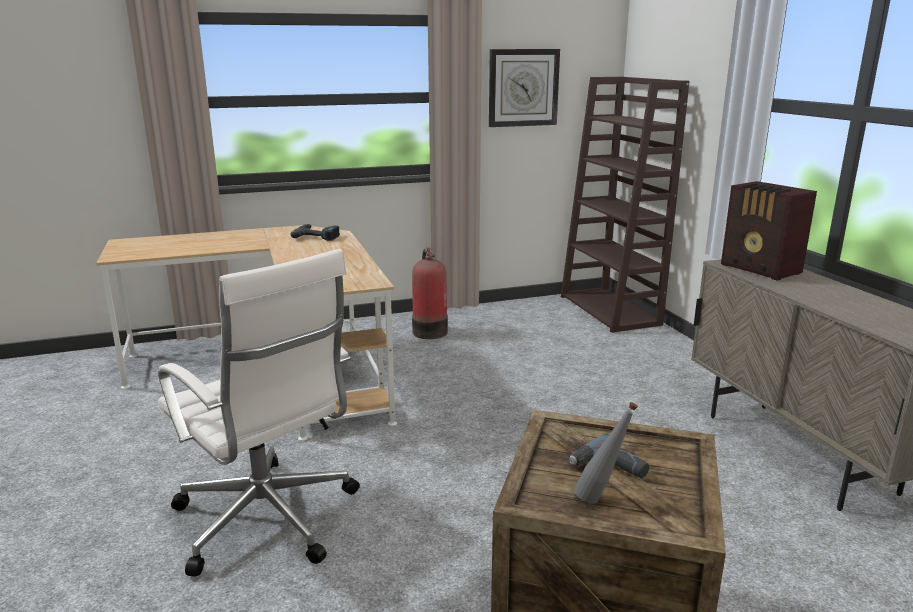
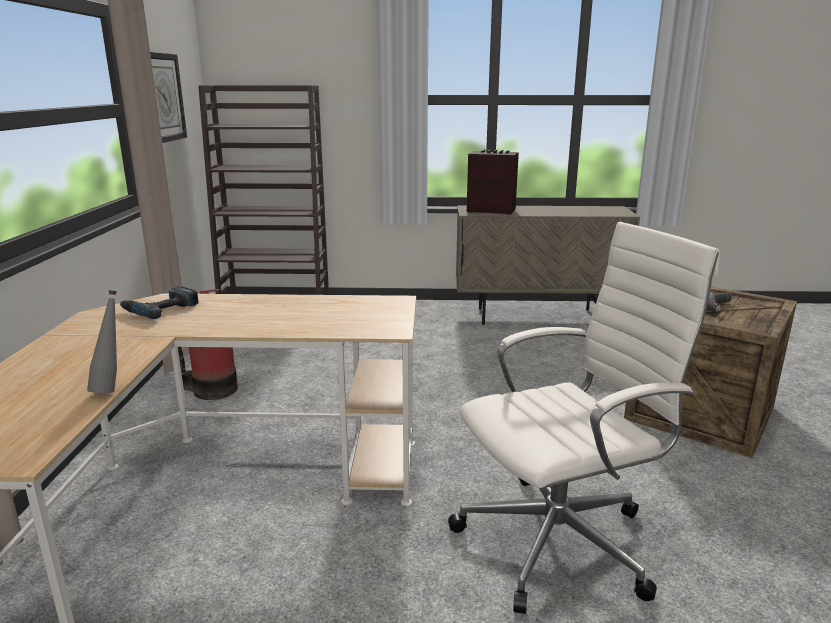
camera: 70 degrees left, 0 degrees up
grey bottle [574,402,638,504] -> grey bottle moved to [87,290,117,393]
radio [721,181,817,281] -> radio turned 150 degrees counterclockwise [467,149,519,215]

